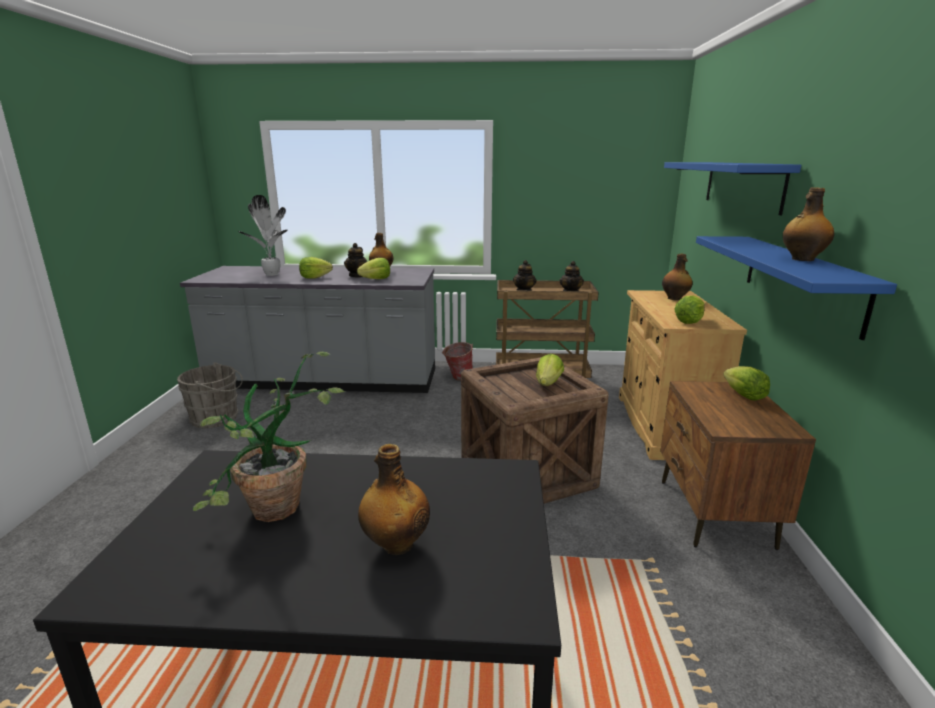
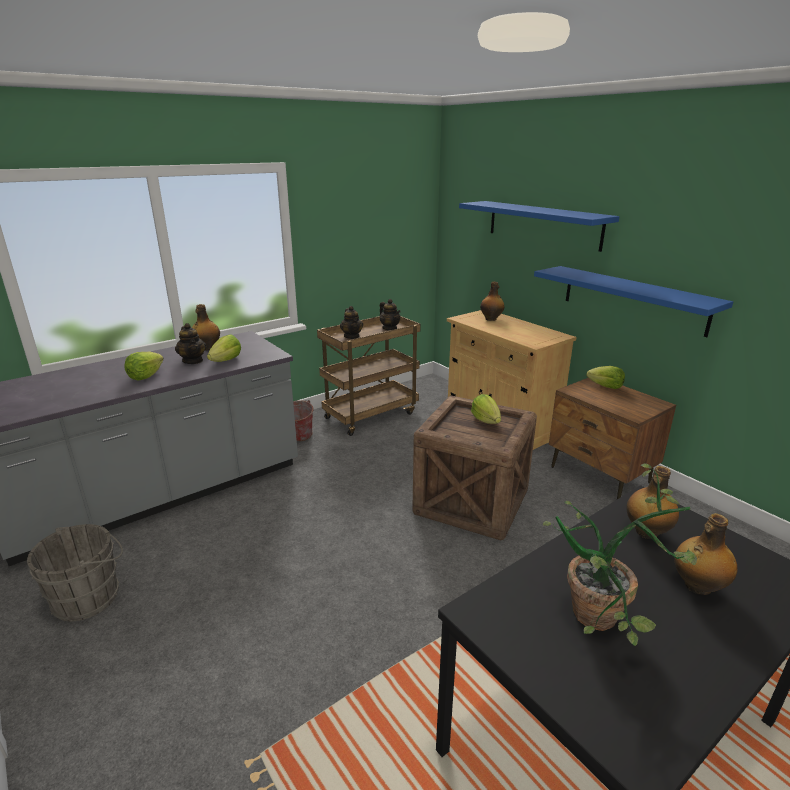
camera: 40 degrees left, 5 degrees up
potted plant [238,195,288,276] -> none
lettuce [674,295,705,324] -> none
bottle [783,187,834,261] -> bottle moved to [626,466,679,539]

